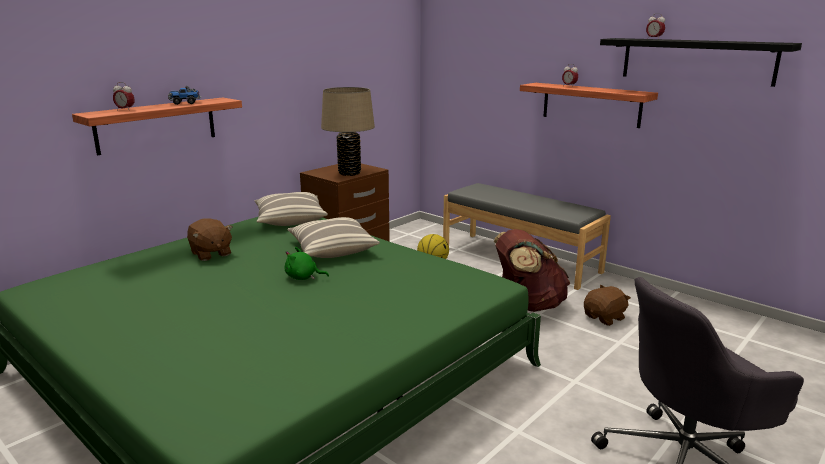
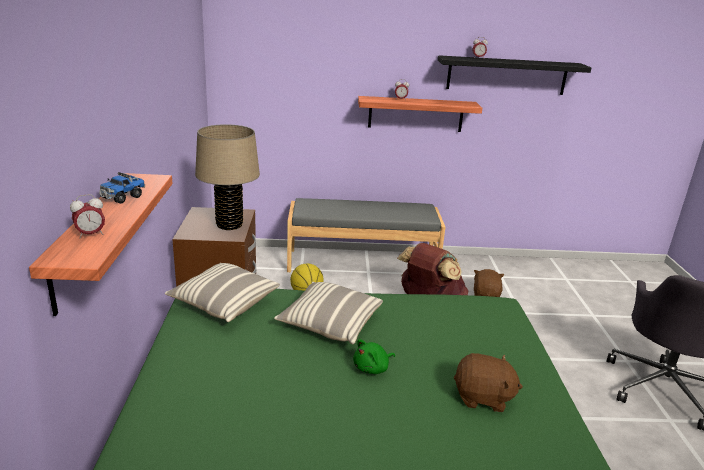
camera: 45 degrees left, 5 degrees up
brown plush toy [187,218,233,261] -> brown plush toy moved to [454,353,523,412]

